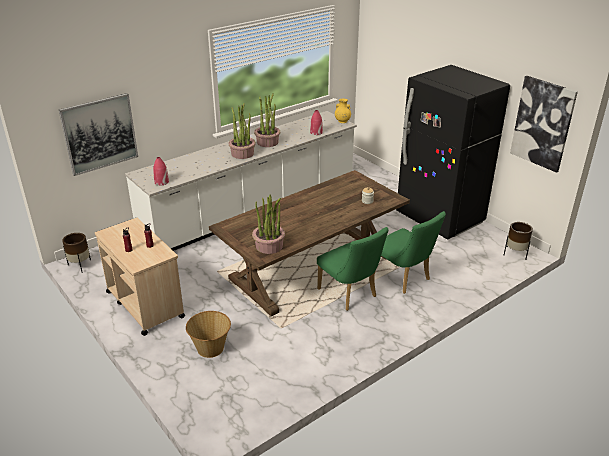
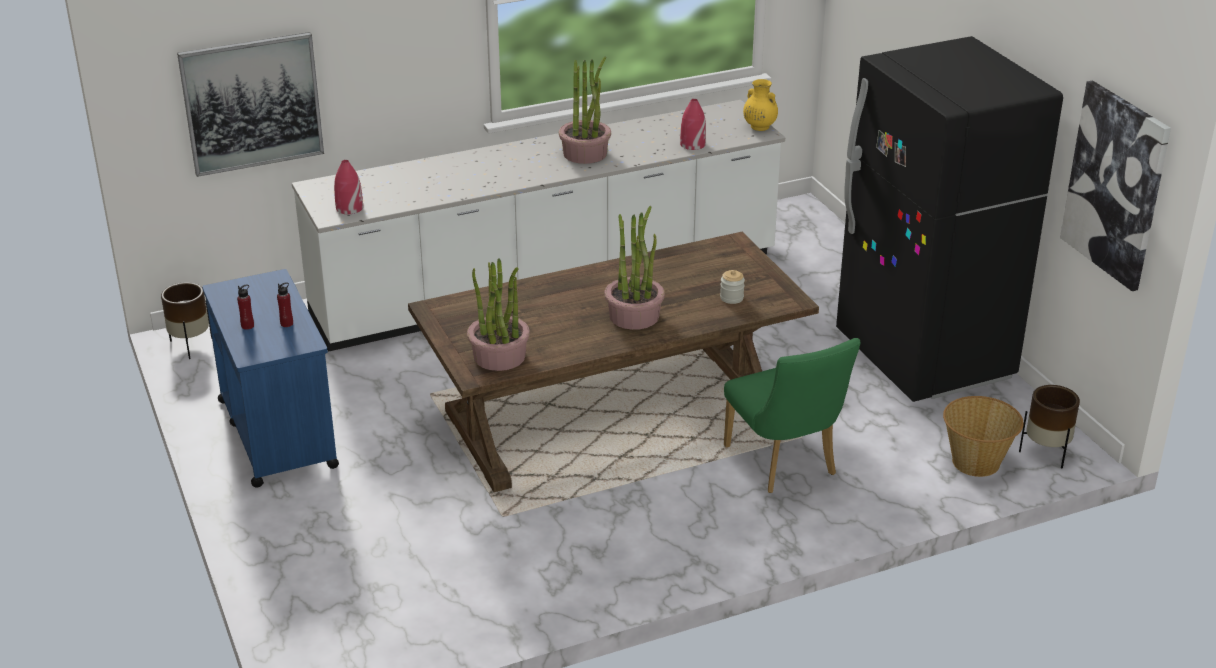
camera: 15 degrees right, 0 degrees up
beige cart [95,218,185,336] -> blue cart [202,269,339,488]
basket [186,311,231,358] -> basket moved to [943,396,1024,477]
potted plant [229,103,256,159] -> potted plant moved to [605,206,665,330]
green chair [317,227,389,311] -> none

